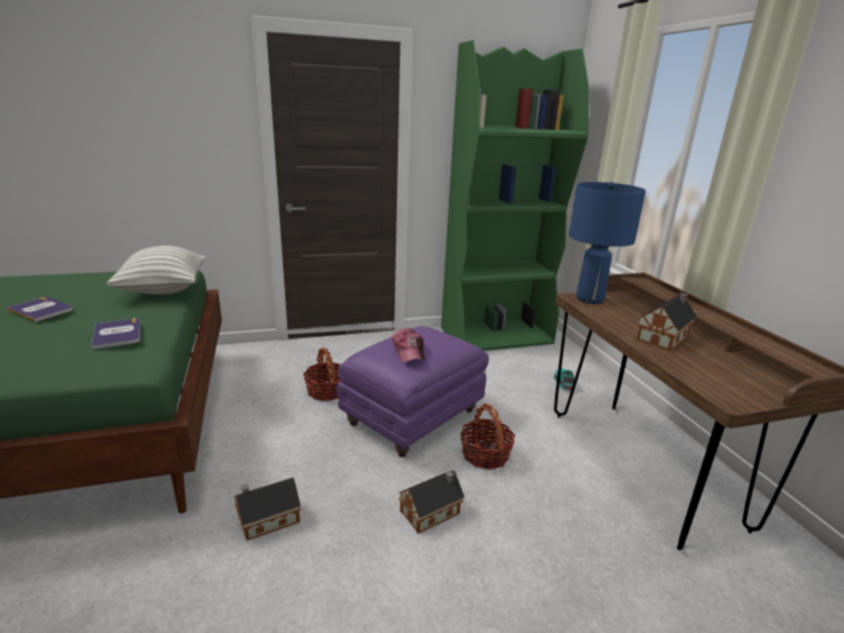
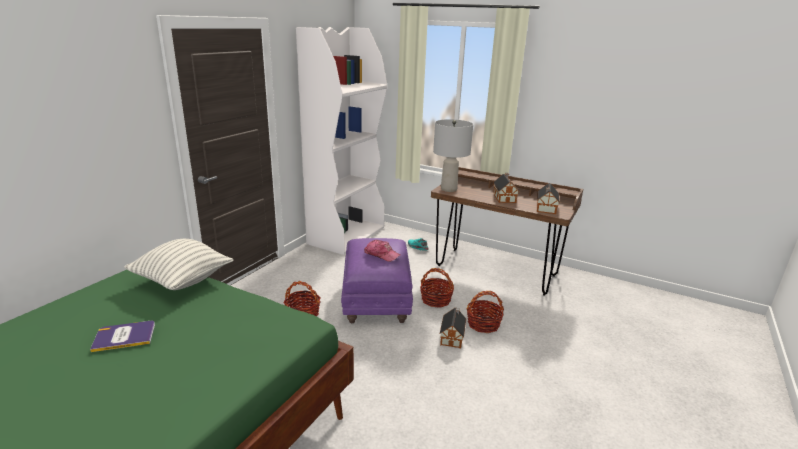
camera: 45 degrees left, 0 degrees up
book [91,318,140,350] -> none
toy house [234,478,301,541] -> toy house moved to [537,183,560,214]
green bookcase [441,40,590,351] -> white bookcase [296,27,387,255]
blue table lamp [569,182,646,304] -> grey table lamp [433,119,473,192]
none -> basket [466,291,504,333]

